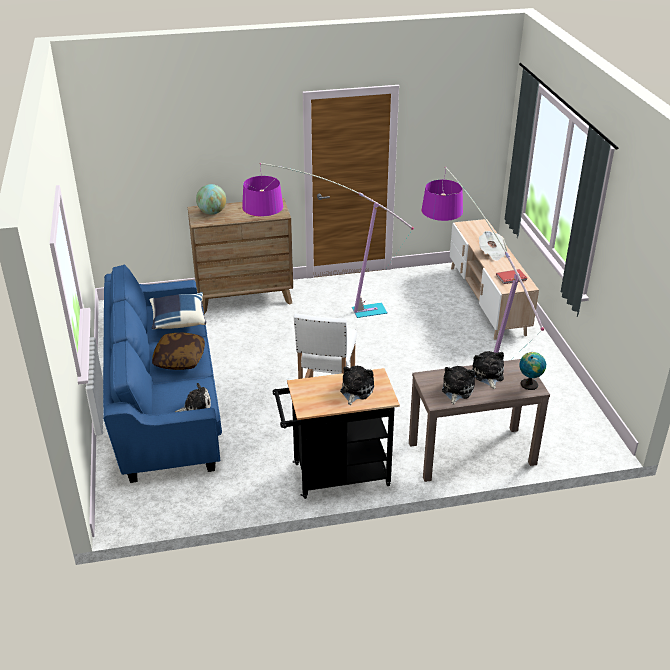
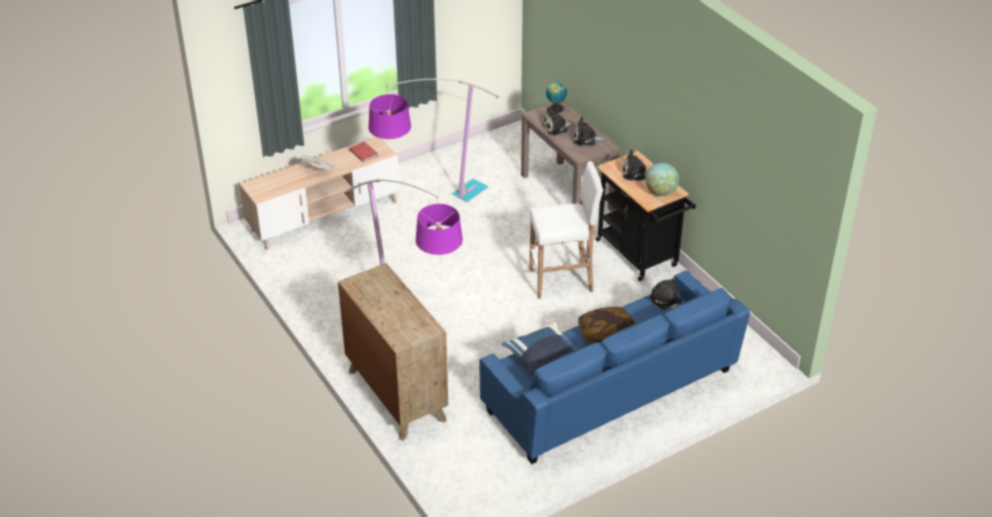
camera: 110 degrees left, 5 degrees up
globe [196,184,226,215] -> globe moved to [645,163,679,196]

